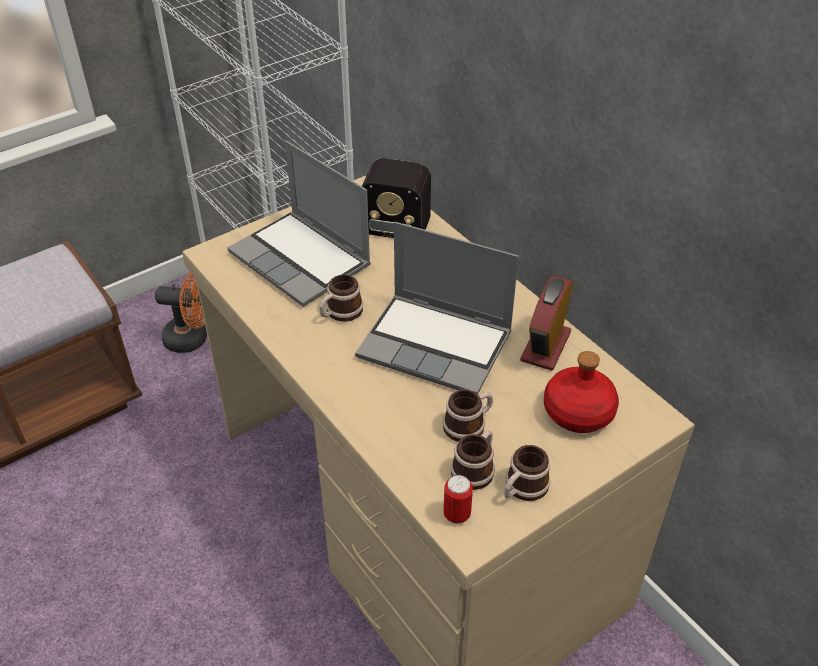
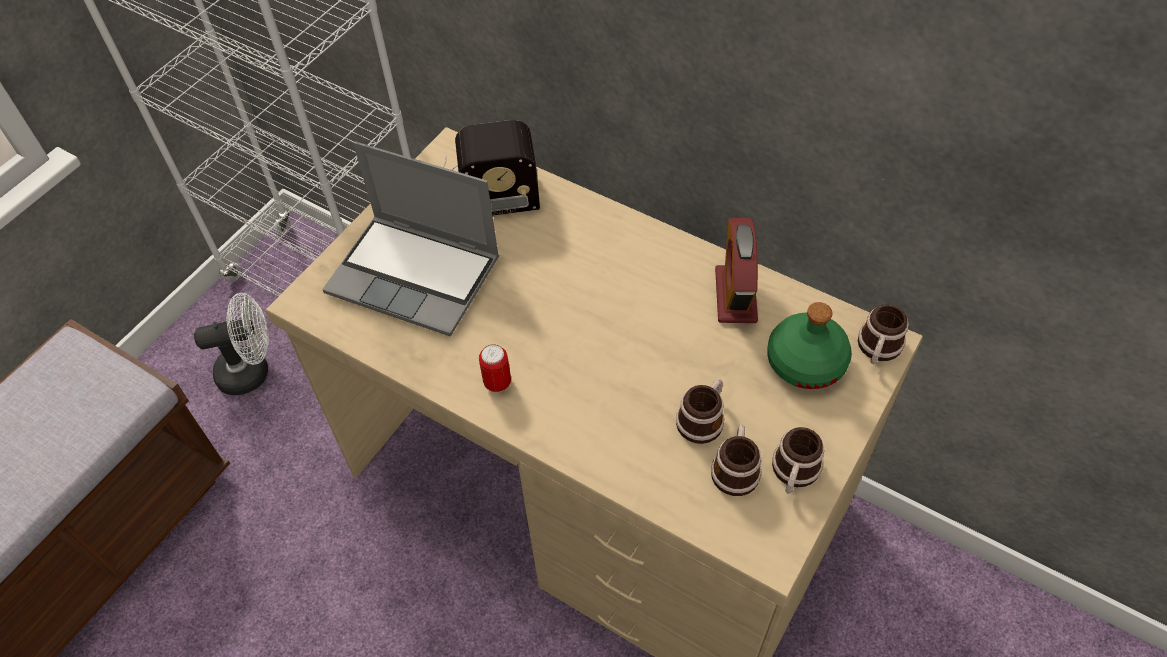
camera: 20 degrees left, 10 degrees up
orange fan [155,272,207,353] -> white fan [194,293,269,395]
mug [319,274,363,322] -> mug moved to [858,304,909,364]
laptop [355,222,519,394] -> none
can [443,475,473,524] -> can moved to [479,344,511,392]
red bottle [544,351,619,433] -> green bottle [767,302,852,389]

